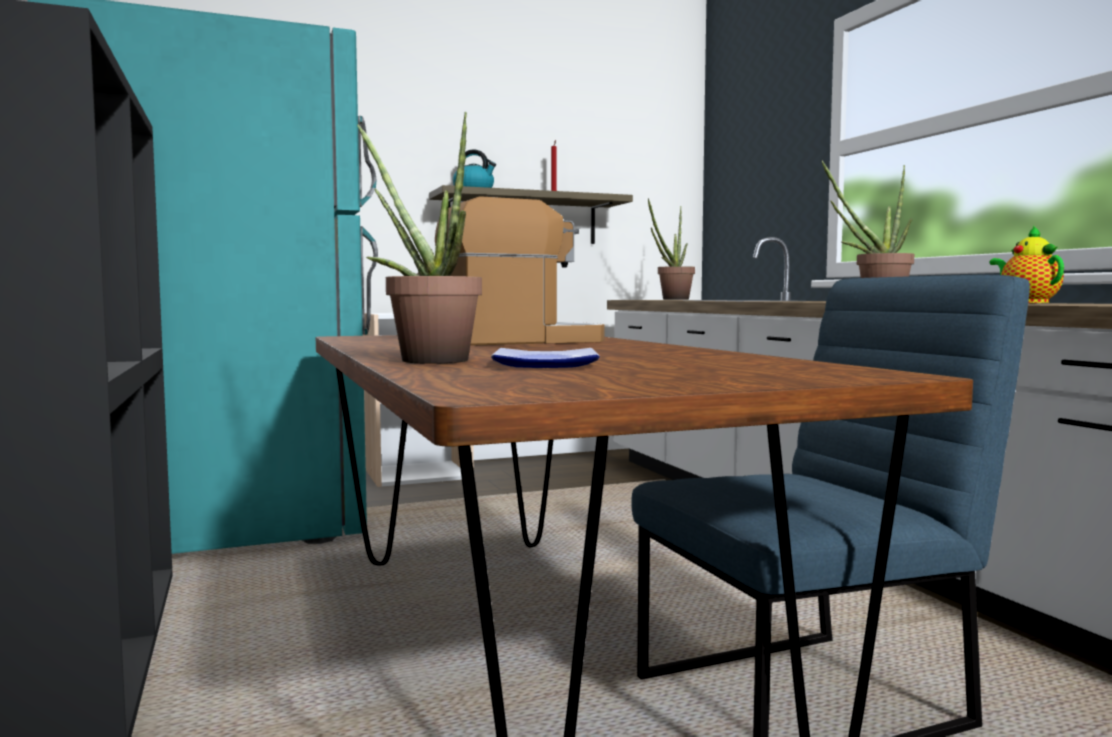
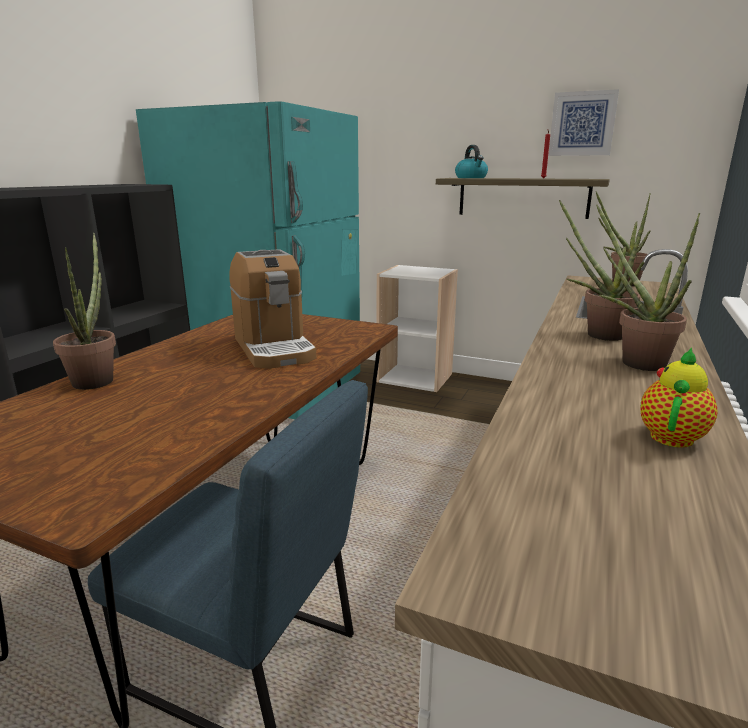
camera: 45 degrees right, 15 degrees up
coffee machine [435,196,605,346] -> coffee machine turned 45 degrees clockwise [229,249,316,369]
plate [491,348,600,368] -> none
none -> picture [548,89,619,156]
none -> potted plant [559,200,648,341]

